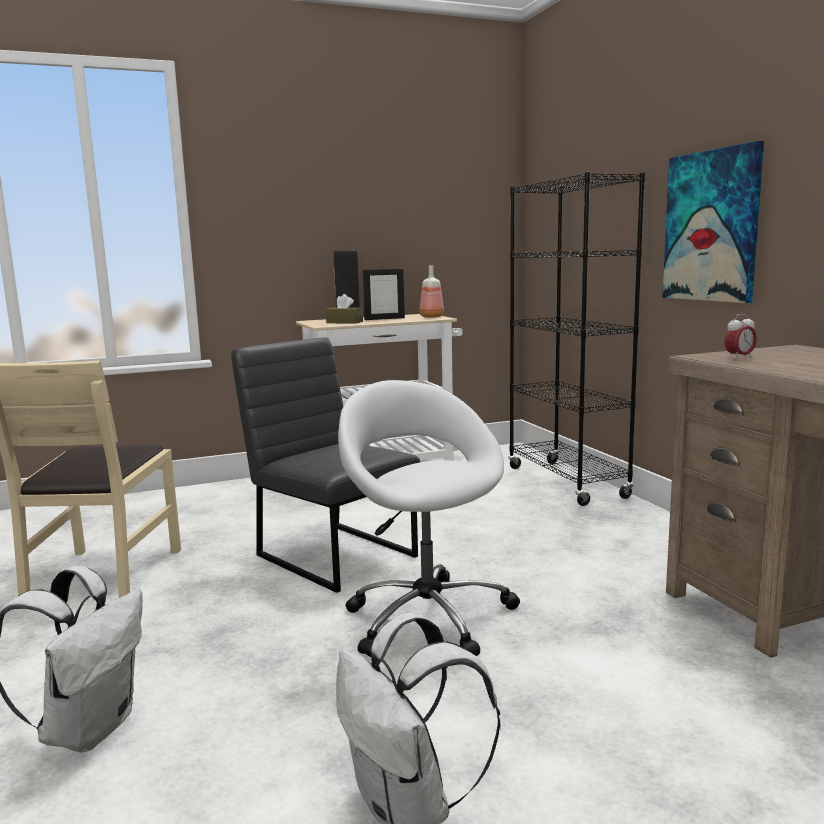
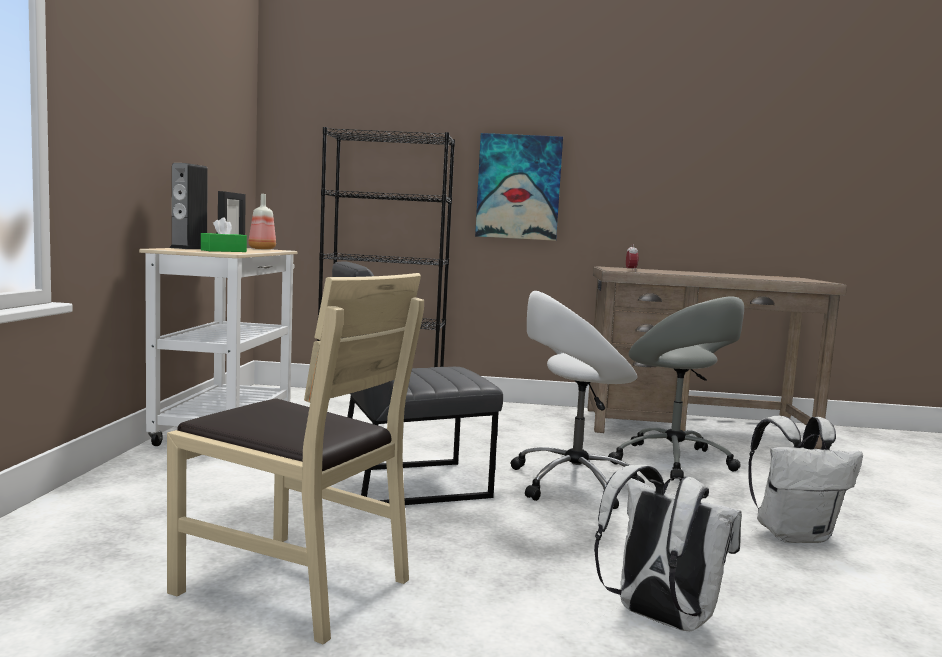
camera: 65 degrees left, 5 degrees down
brown tissue box [326,294,363,324] -> green tissue box [201,217,247,252]
none -> grey office chair [608,296,744,481]

